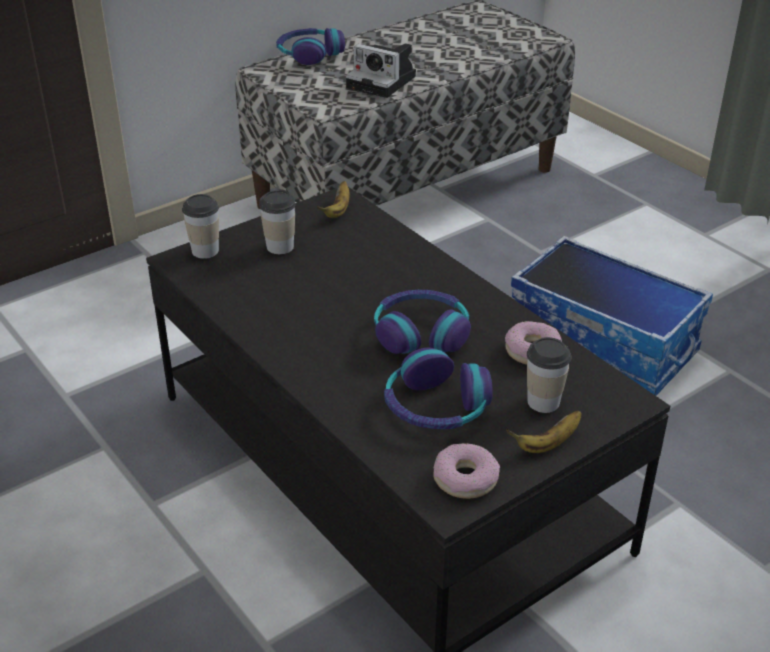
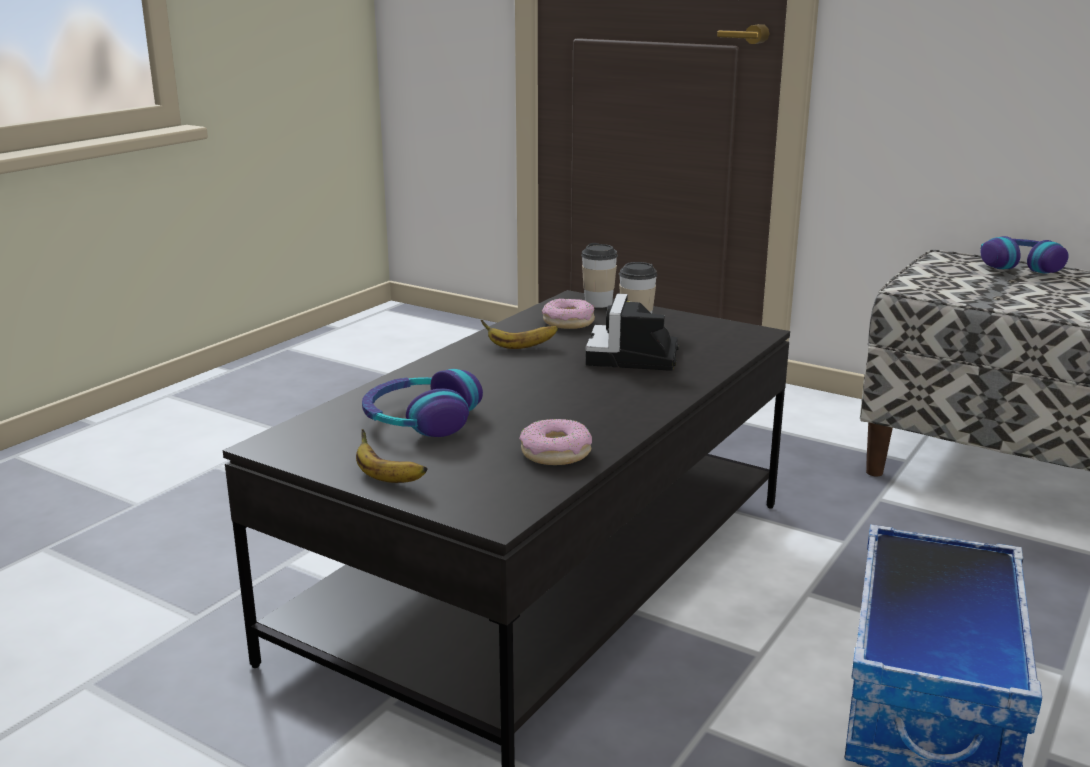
camera: 70 degrees right, 15 degrees down
banana [317,181,350,218] -> banana moved to [481,320,558,349]
camera [346,43,416,98] -> camera moved to [585,294,679,371]
headphones [374,290,471,354] -> none
donut [433,443,500,499] -> donut moved to [542,299,595,329]
cup [527,337,571,413] -> none

